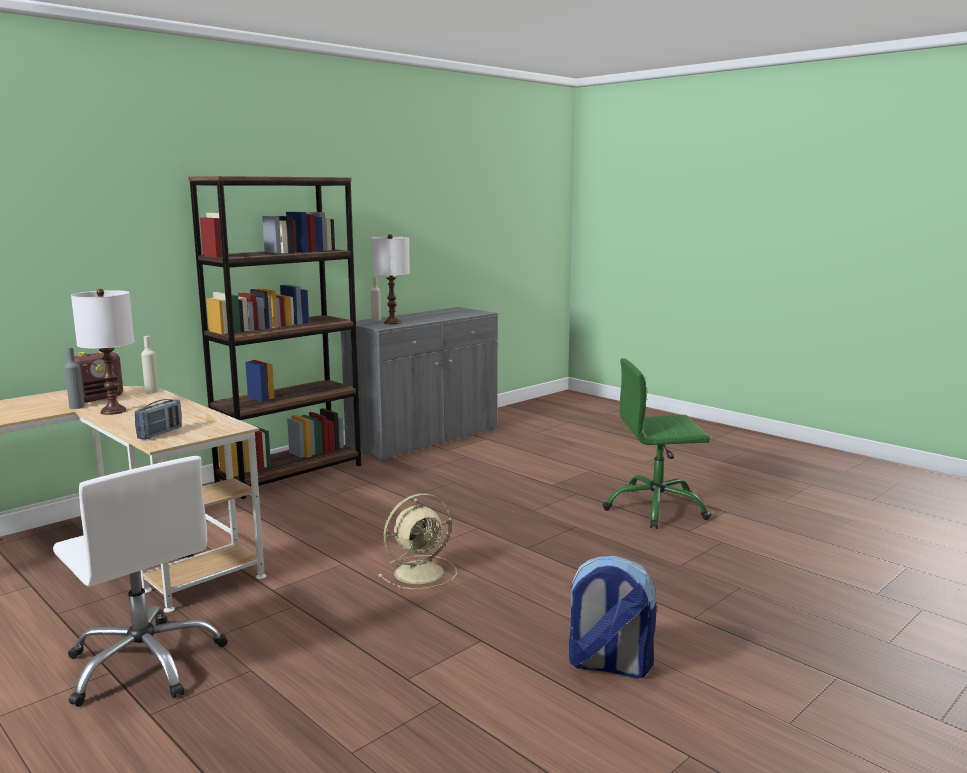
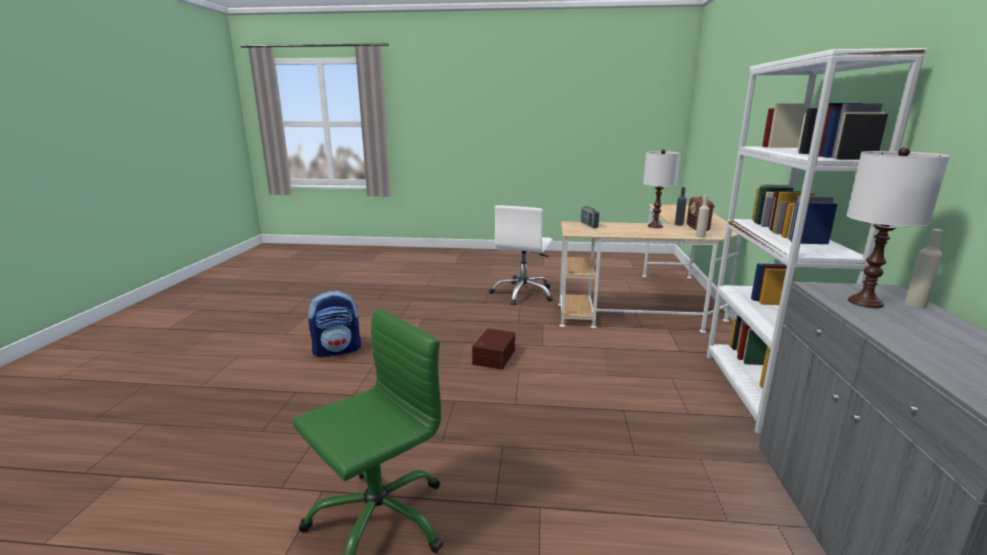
camera: 140 degrees right, 5 degrees up
white office chair [53,456,228,707] -> white office chair turned 75 degrees counterclockwise [490,205,553,305]
brown bookcase [188,176,361,499] -> white bookcase [707,48,927,434]
beige fan [378,493,457,590] -> brown storage box [472,328,515,370]

